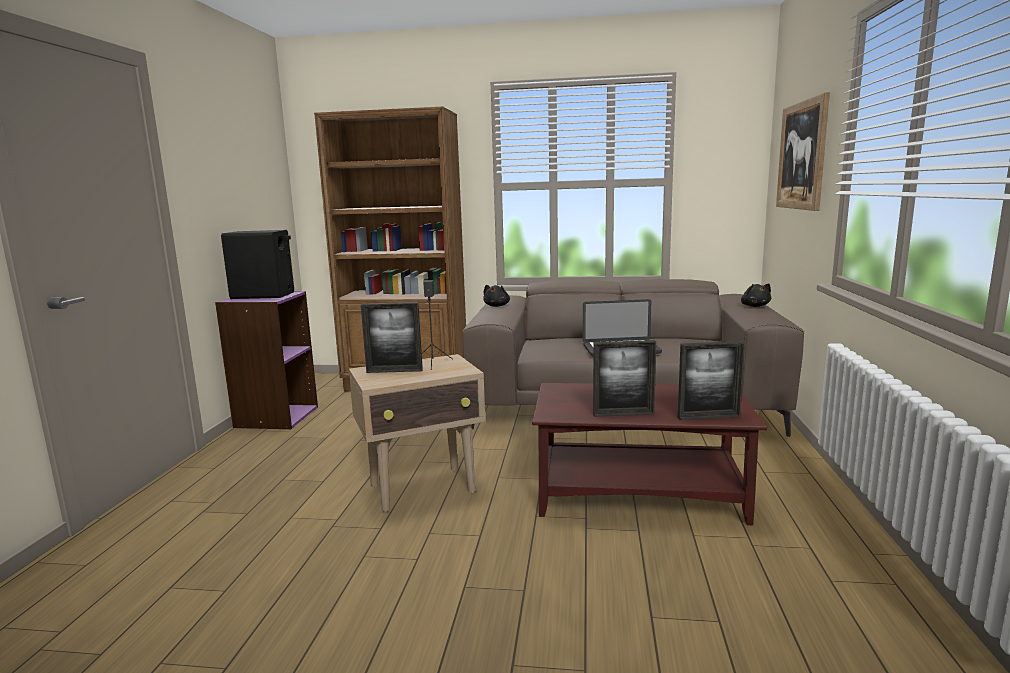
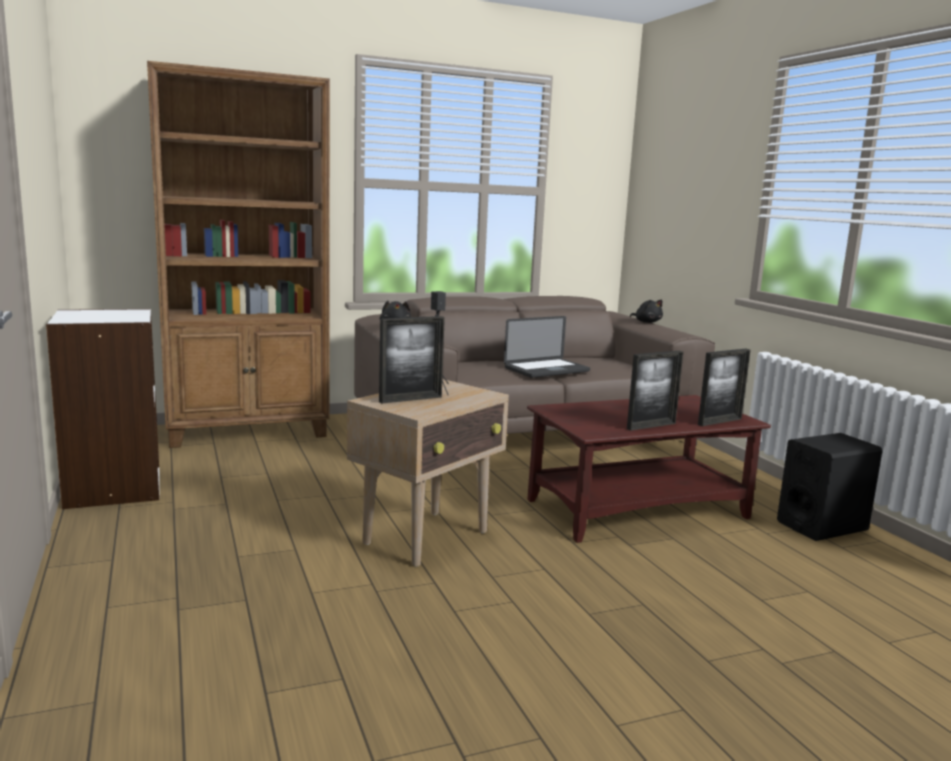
camera: 30 degrees left, 0 degrees up
purple bookcase [215,291,318,429] -> white bookcase [46,309,159,509]
black speaker [221,230,294,299] -> black speaker moved to [777,433,882,541]
picture [776,92,830,211] -> none

